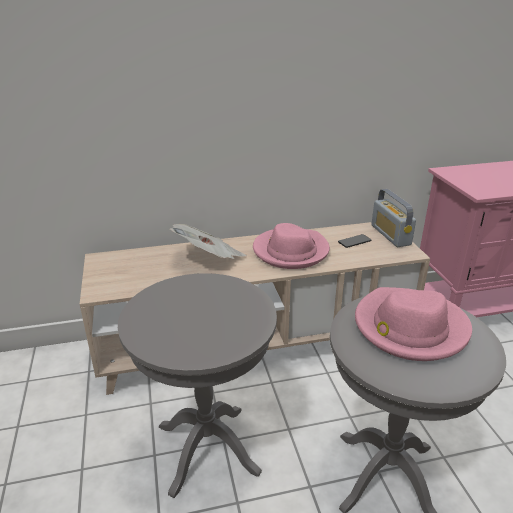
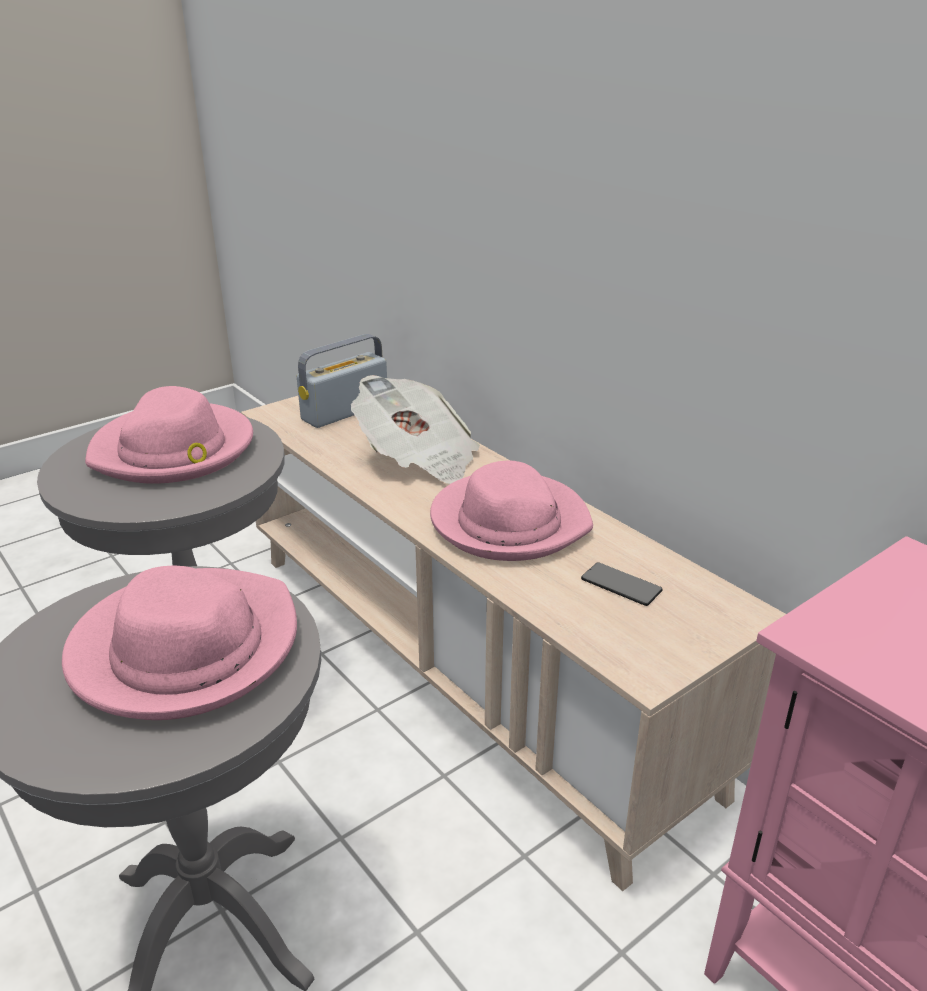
camera: 65 degrees right, 0 degrees up
radio [371,189,416,247] -> radio moved to [297,334,387,428]
none -> pink hat [85,386,253,484]

